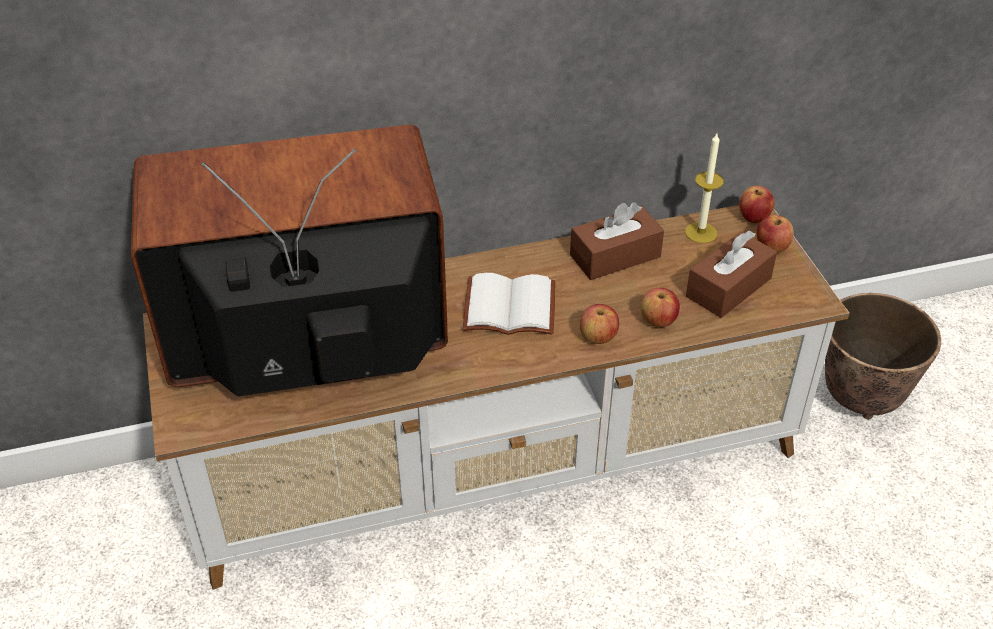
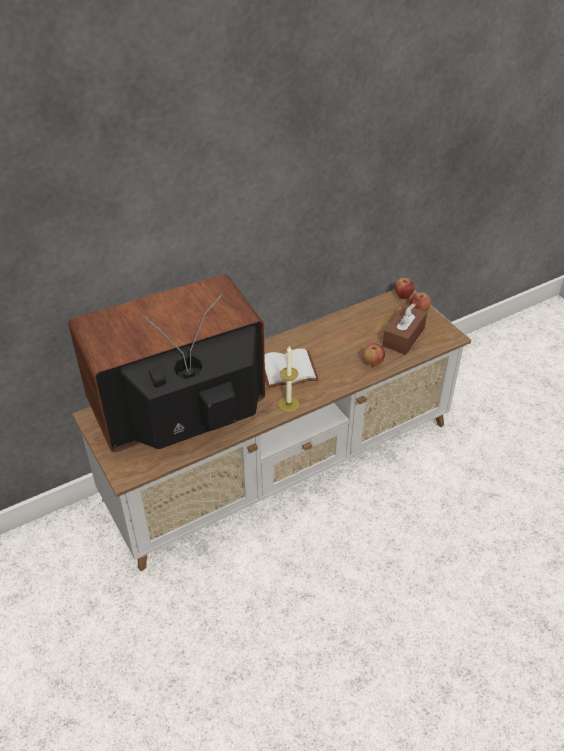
camera: 15 degrees left, 0 degrees up
brown tissue box [570,202,664,280] -> none
apple [580,304,619,344] -> none
candle [685,133,724,243] -> candle moved to [278,345,299,413]
planter [825,293,941,420] -> none

